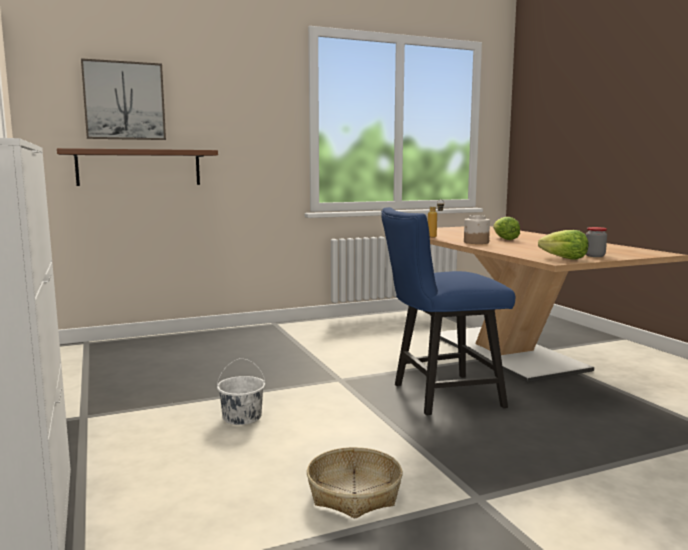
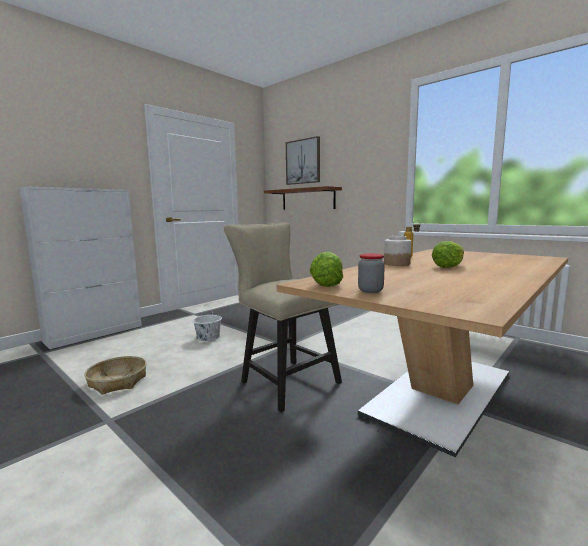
camera: 65 degrees right, 0 degrees up
blue chair [381,207,515,415] -> beige chair [224,222,342,412]

